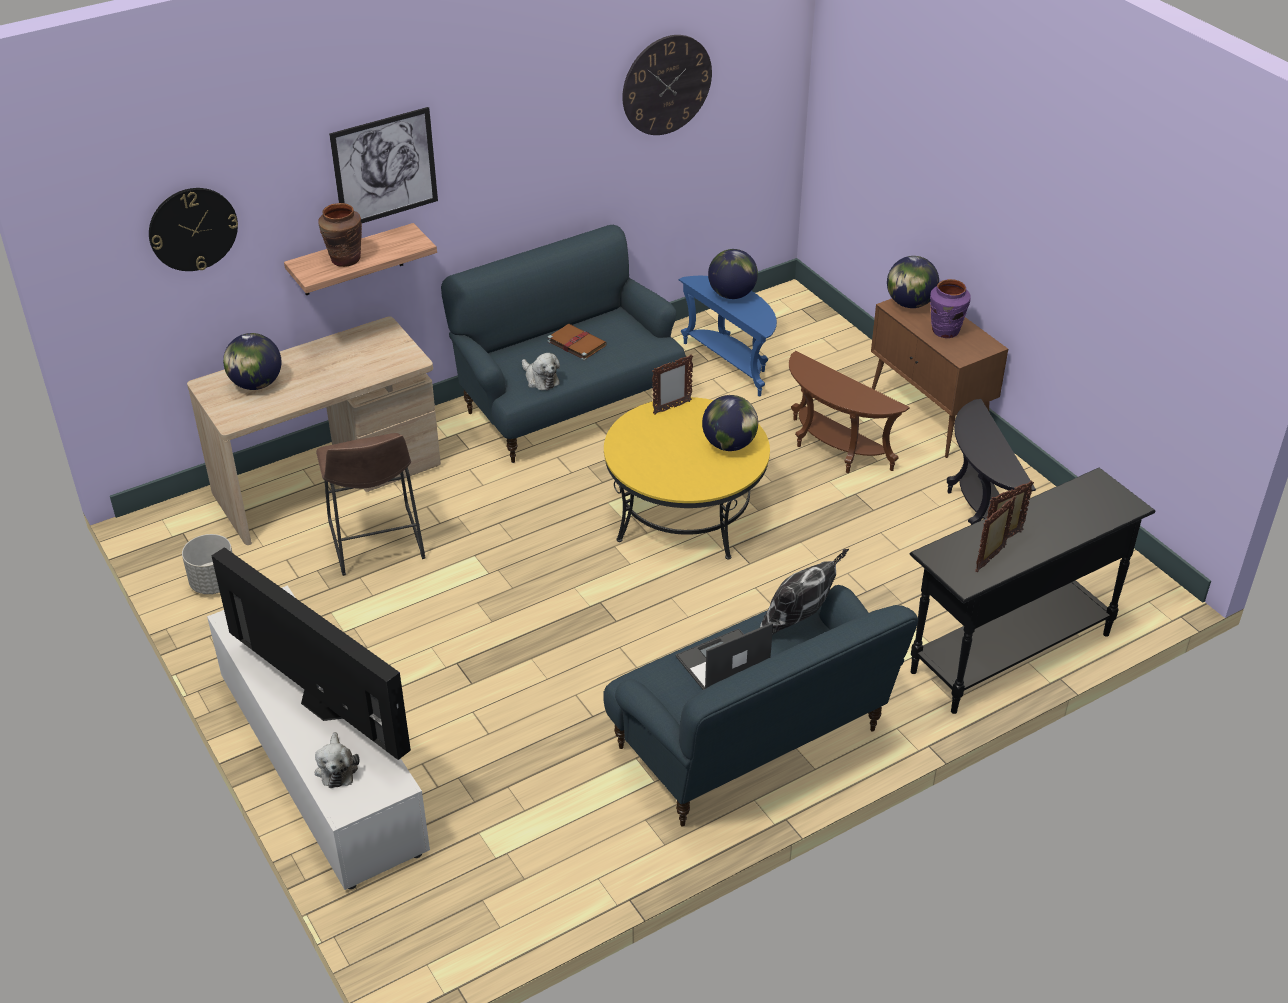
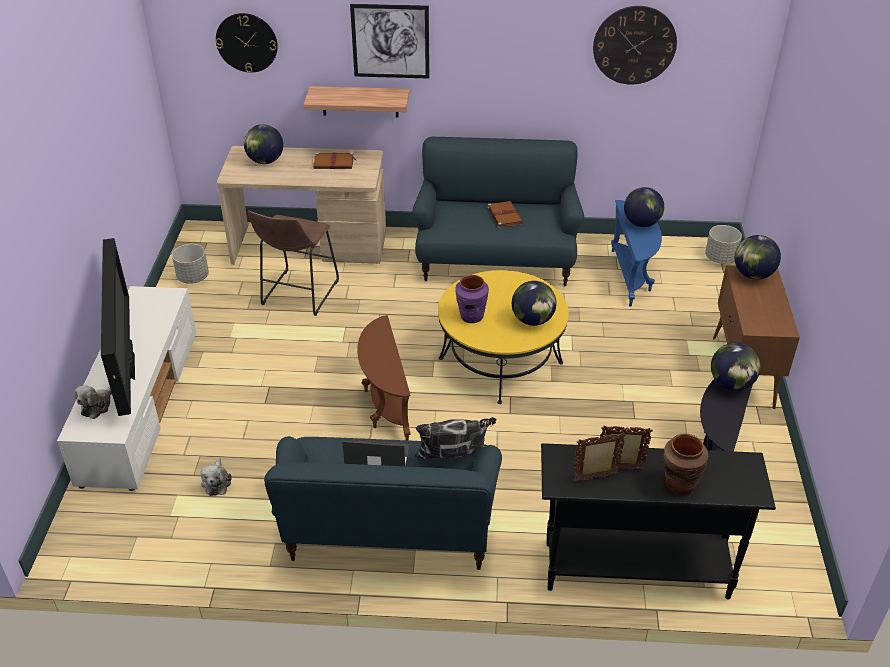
camera: 35 degrees right, 0 degrees up
brown vase [318,203,362,267] -> brown vase moved to [663,433,708,495]
plush toy [522,353,560,390] -> plush toy moved to [200,458,232,496]
picture frame [652,354,693,415] -> none
brown side table [789,351,910,473] -> brown side table moved to [357,315,411,440]
purple vase [930,279,971,338] -> purple vase moved to [455,275,489,323]
none -> brown book [313,152,356,169]
none -> grey planter [705,225,742,264]
none -> globe [711,343,761,391]

